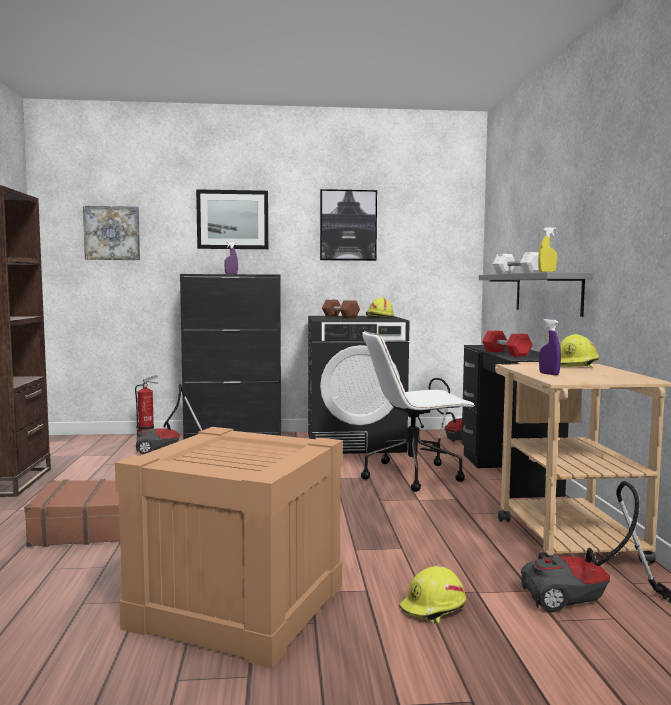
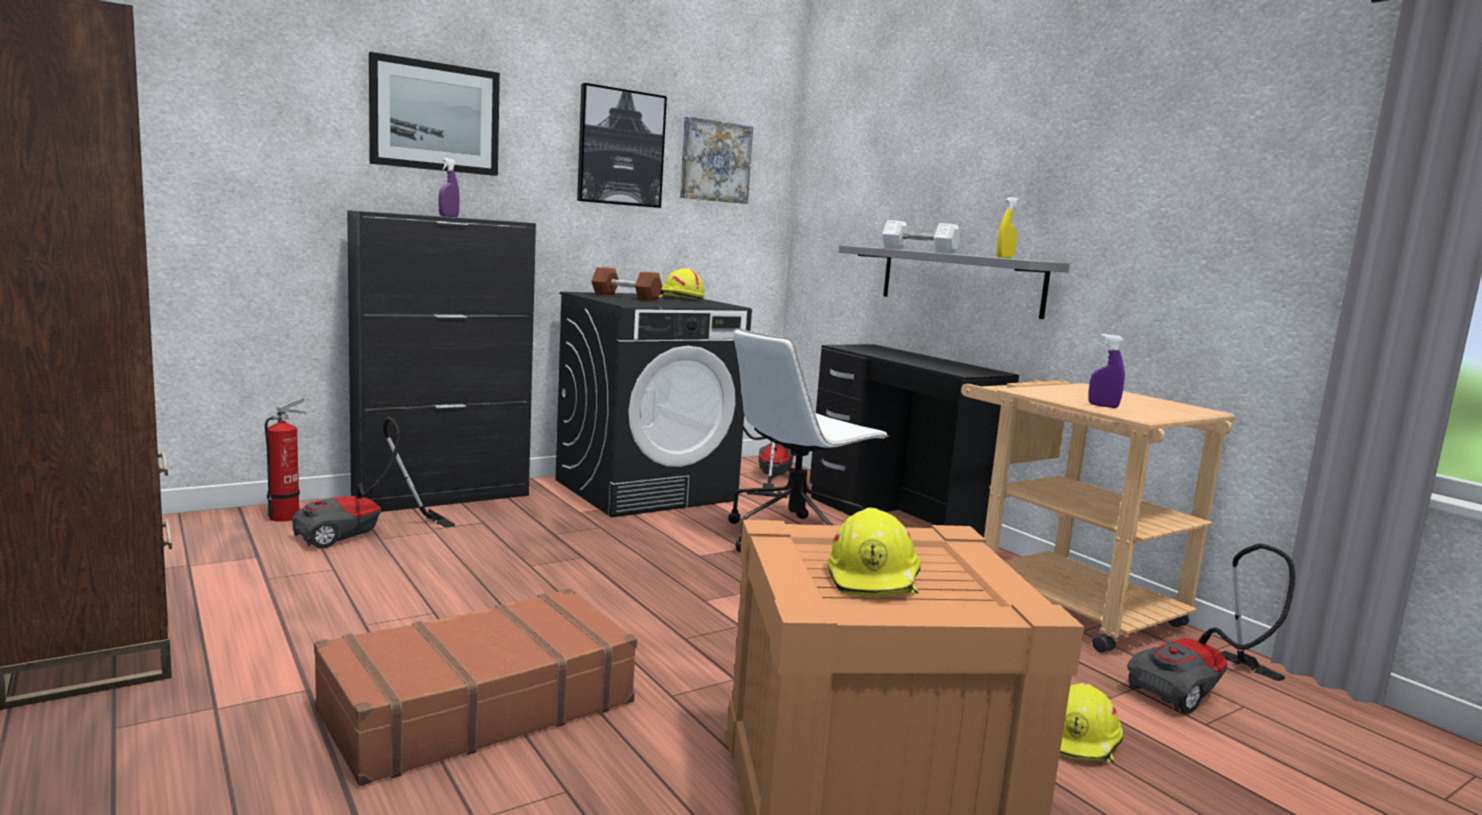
camera: 30 degrees left, 5 degrees up
picture [83,206,140,260] -> picture moved to [680,117,753,204]
red dumbbell [482,331,533,357] -> none
yellow hard hat [560,334,599,368] -> yellow hard hat moved to [828,508,921,597]

